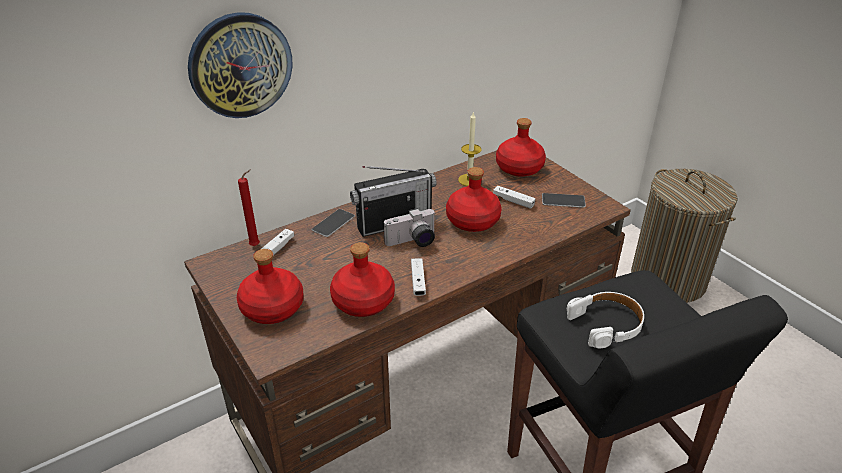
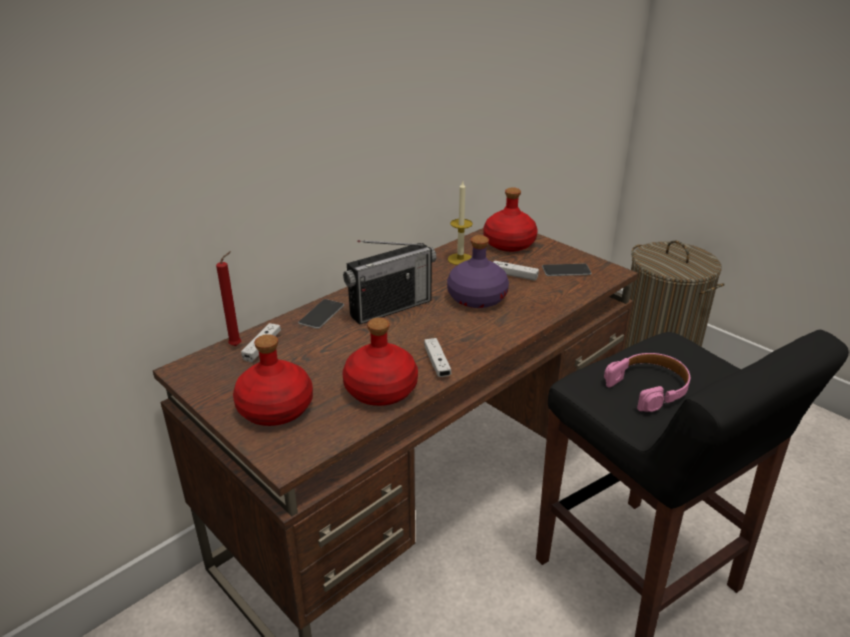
camera: 10 degrees left, 5 degrees down
wall clock [188,12,292,118] -> none
camera [384,208,435,247] -> none
red bottle [446,167,502,232] -> purple bottle [447,235,509,308]
white headphones [567,292,644,349] -> pink headphones [604,353,690,412]

